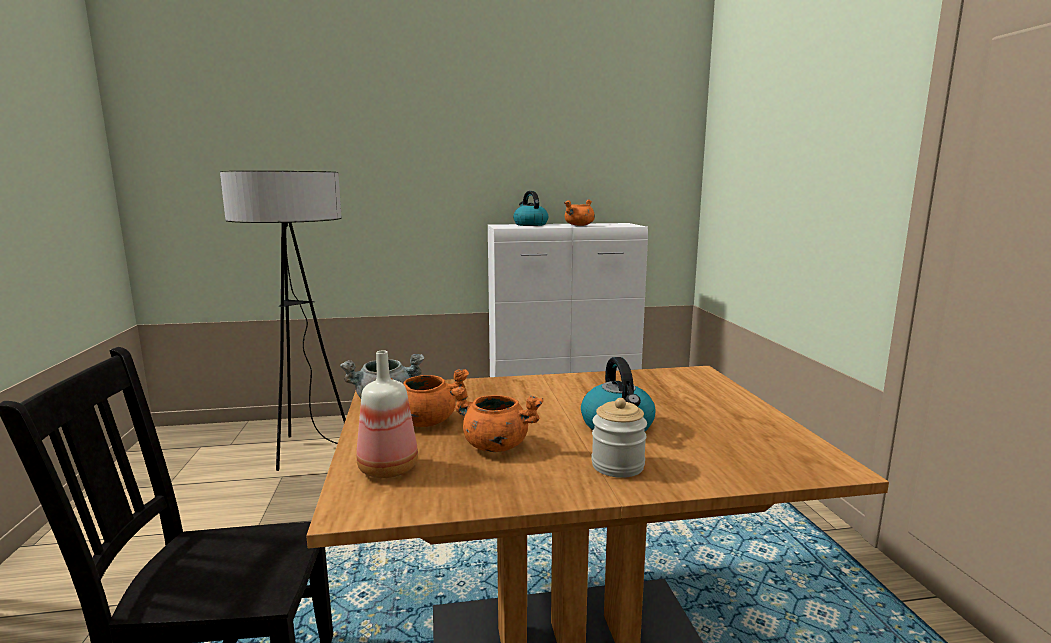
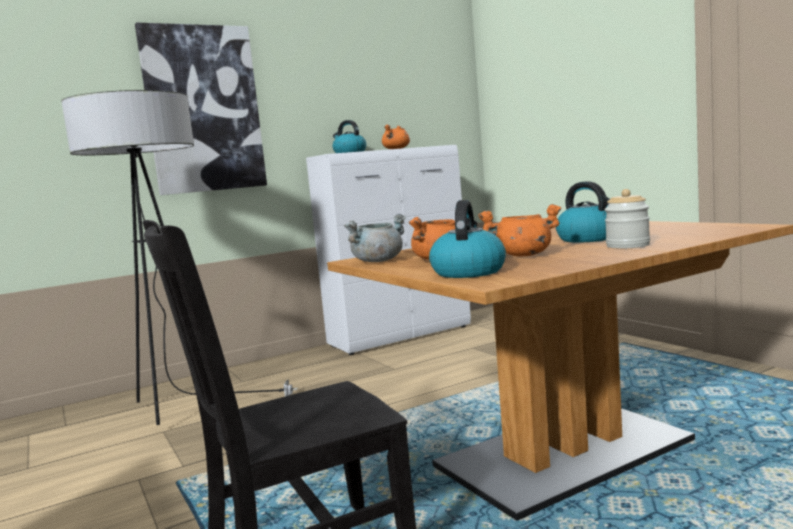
camera: 20 degrees left, 5 degrees down
bottle [356,351,418,478] -> kettle [429,200,506,278]
none -> picture [135,23,267,195]

